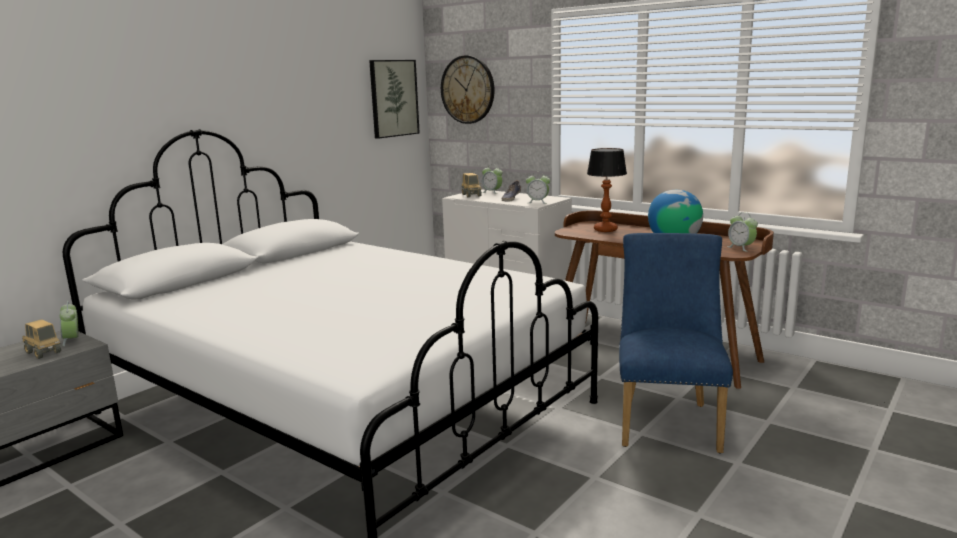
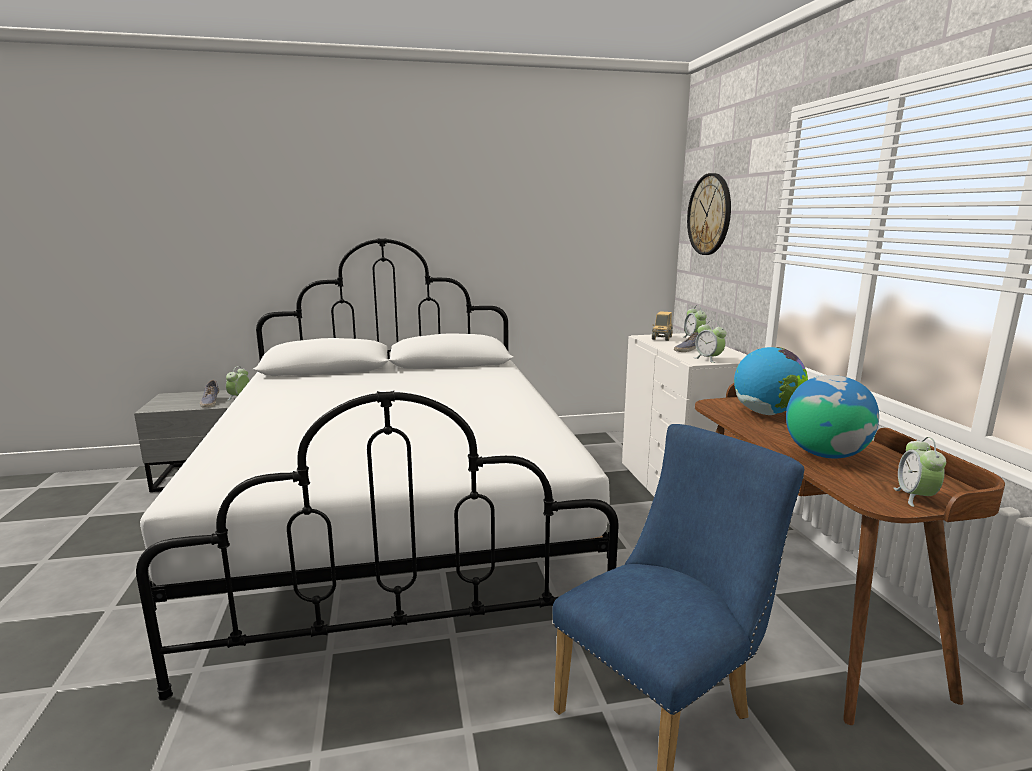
camera: 40 degrees right, 0 degrees up
toy truck [22,319,61,359] -> shoe [200,380,219,408]
picture [369,60,420,139] -> none
table lamp [587,148,627,232] -> globe [734,347,808,415]

